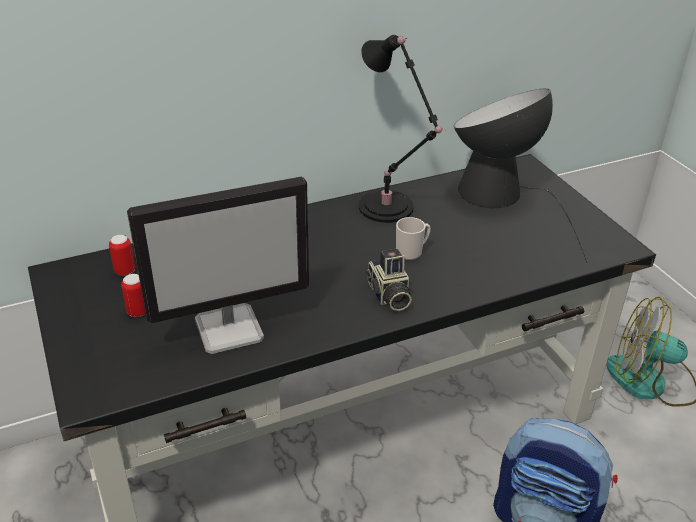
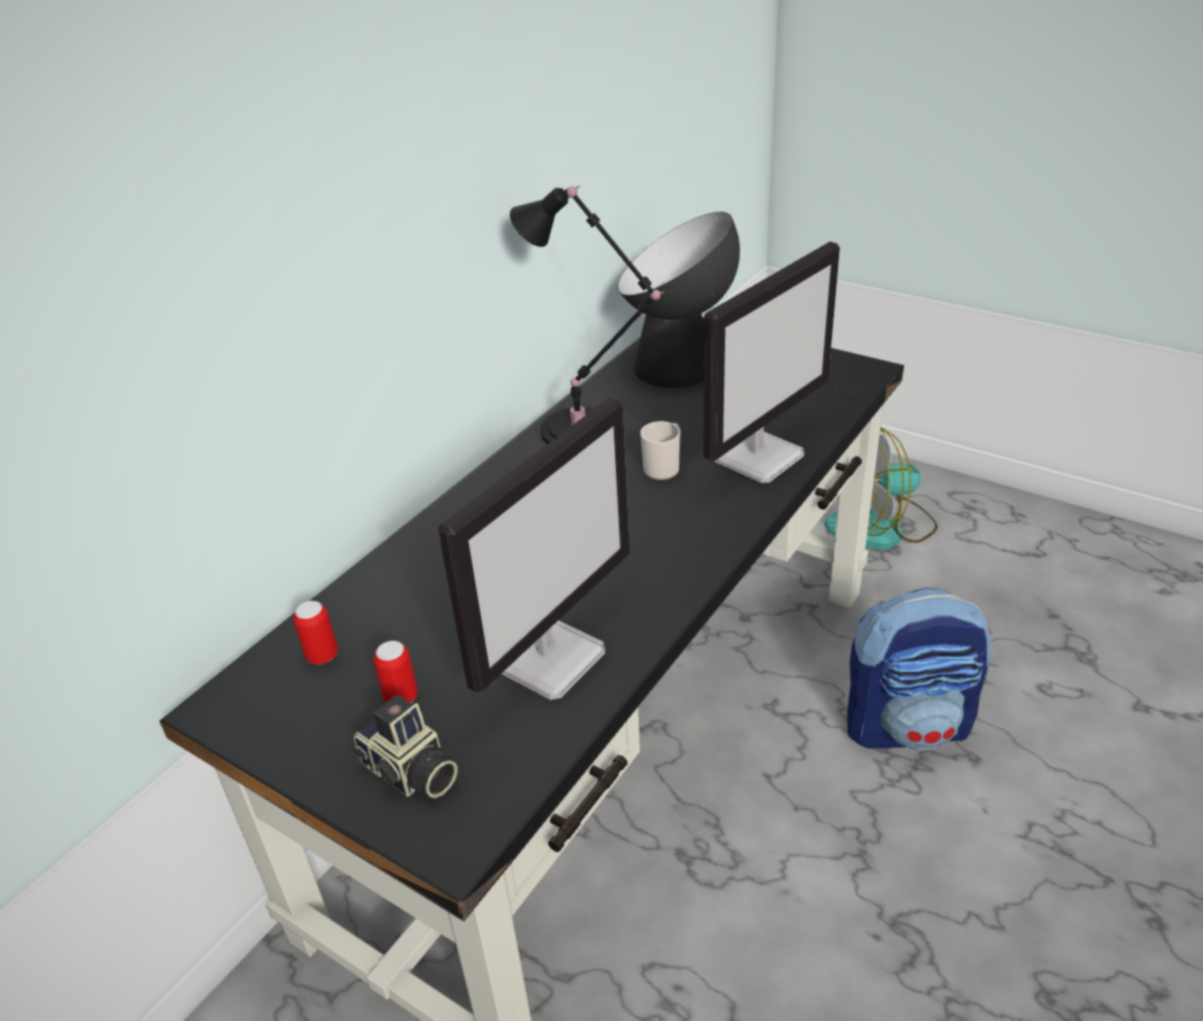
camera: 30 degrees left, 0 degrees up
camera [366,249,412,311] -> camera moved to [352,695,458,798]
none -> monitor [703,241,840,483]

